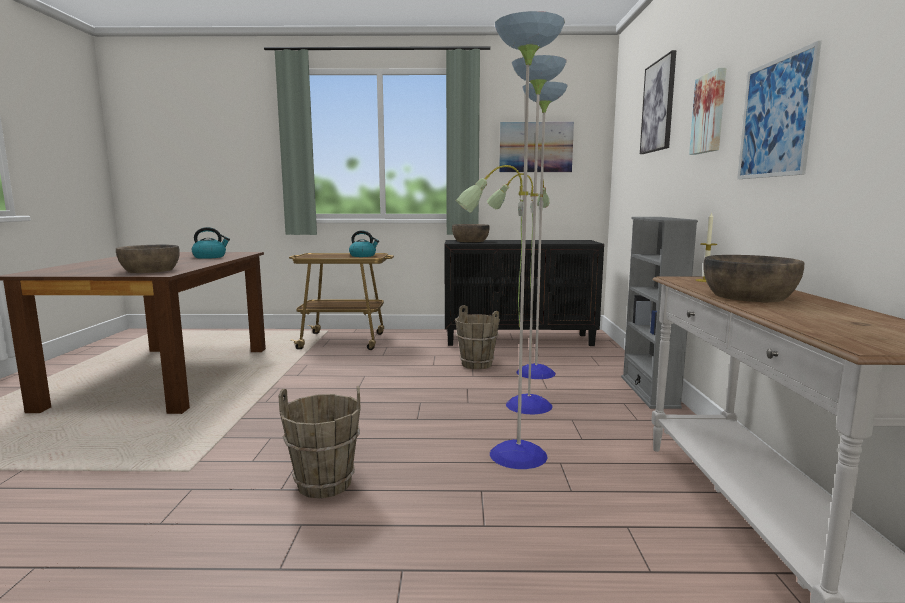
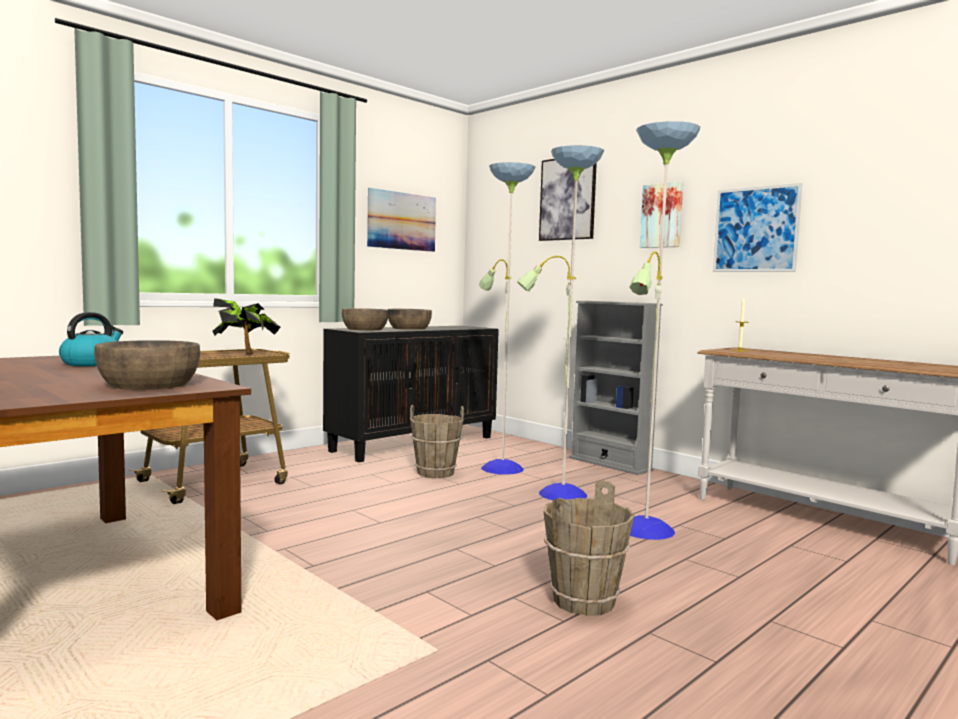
camera: 45 degrees left, 5 degrees down
kettle [349,230,379,257] -> potted plant [213,298,280,354]
brown bowl [704,255,804,302] -> brown bowl moved to [388,309,432,330]

